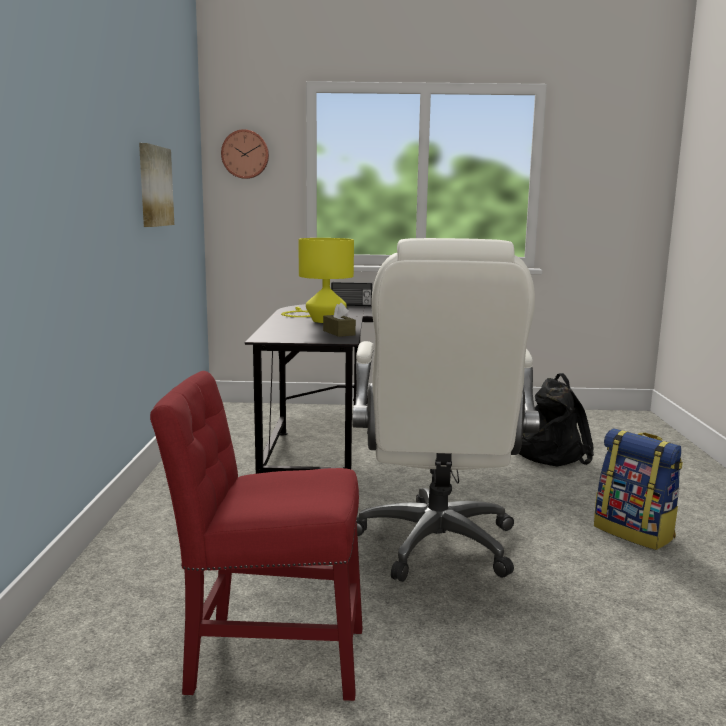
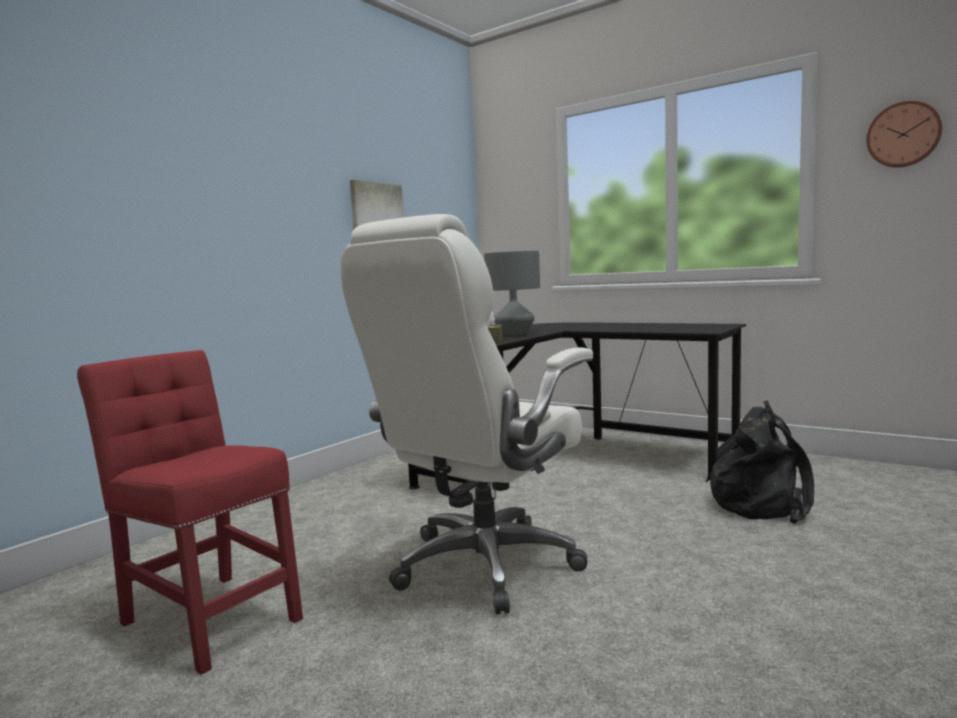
camera: 35 degrees right, 5 degrees down
wall clock [221,129,269,179] -> wall clock moved to [866,101,942,168]
yellow table lamp [281,238,354,323] -> grey table lamp [484,251,540,335]
radio [331,282,372,306] -> none
backpack [594,428,683,550] -> none

